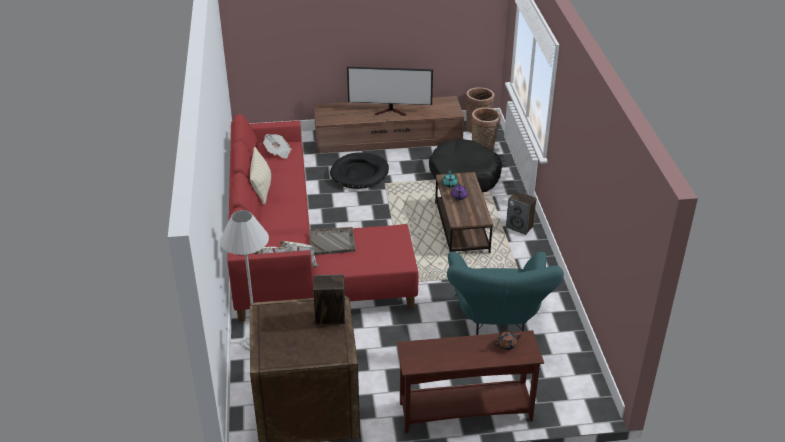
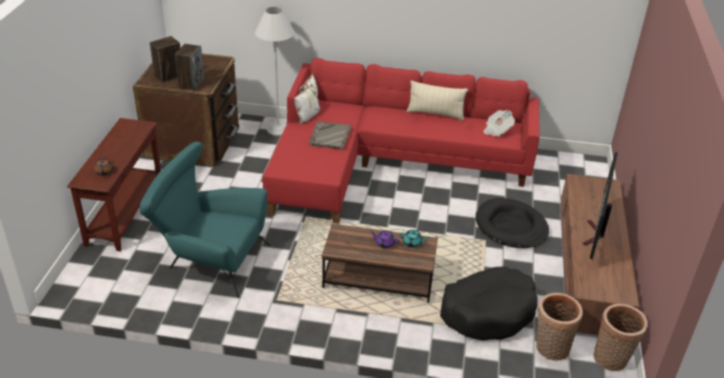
camera: 105 degrees right, 0 degrees up
speaker [506,191,537,235] -> speaker moved to [150,36,180,82]

